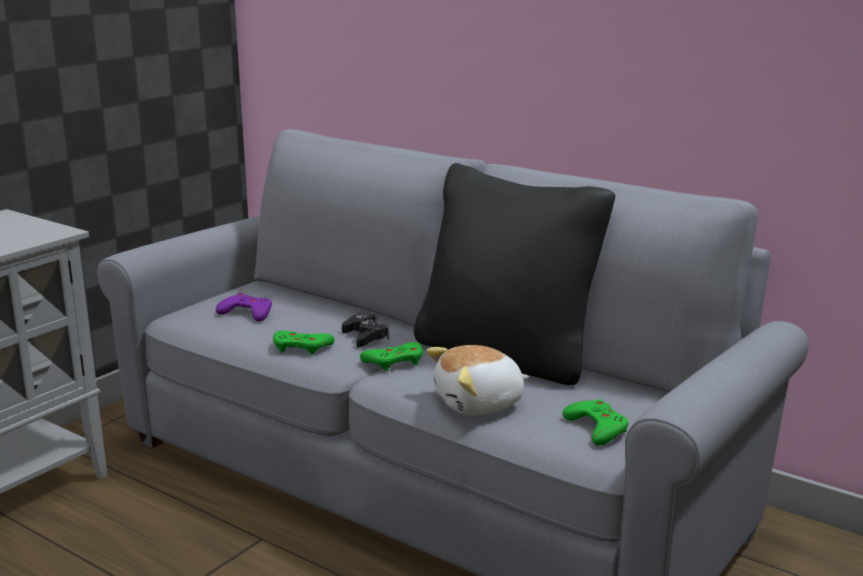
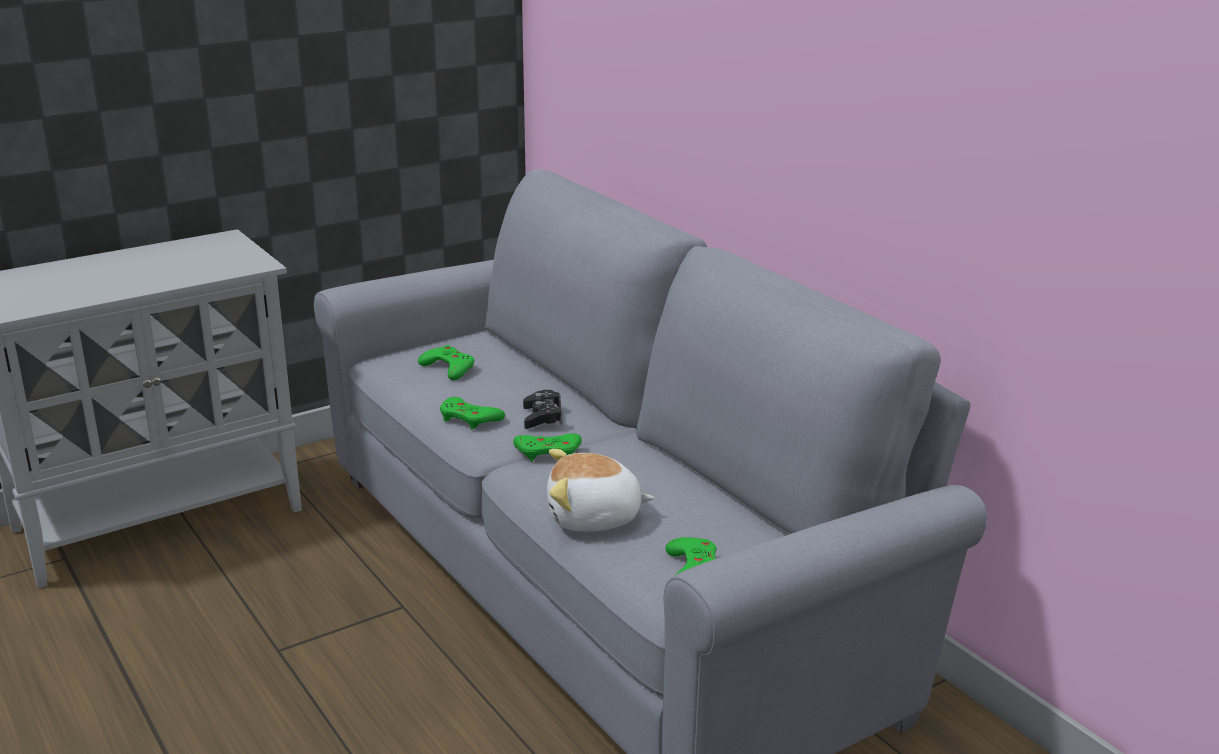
camera: 20 degrees right, 5 degrees up
purple game controller [216,293,272,321] -> green game controller [418,345,474,380]
black pillow [414,163,615,385] -> none

